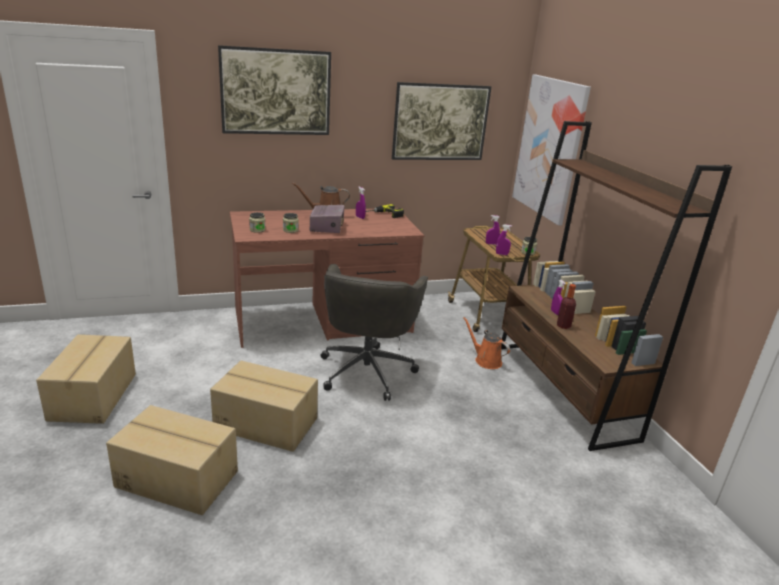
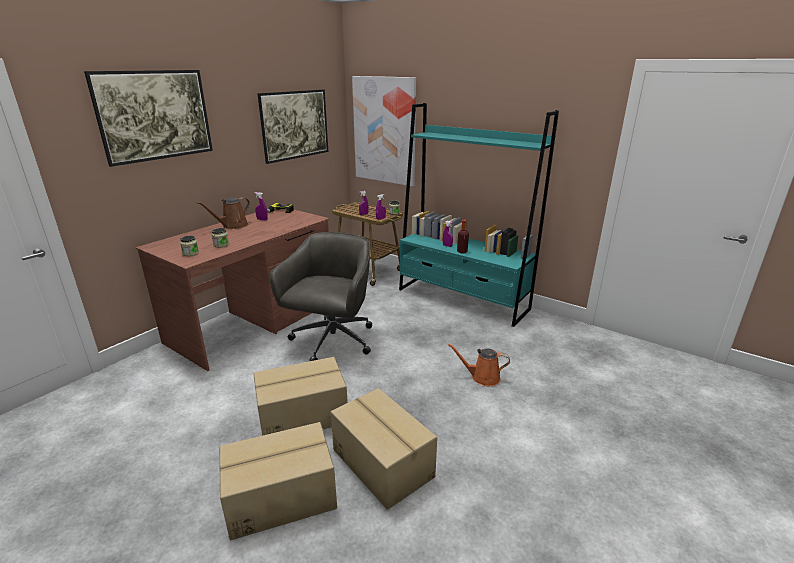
camera: 35 degrees left, 0 degrees up
cardboard box [36,334,136,424] -> cardboard box moved to [331,388,437,510]
radio [310,205,345,233] -> none
grey office chair [320,264,428,401] -> grey office chair turned 135 degrees counterclockwise [270,232,372,361]
orange watering can [463,317,510,369] -> orange watering can moved to [448,344,510,386]
brown bookcase [501,121,732,451] -> turquoise bookcase [399,103,559,327]

